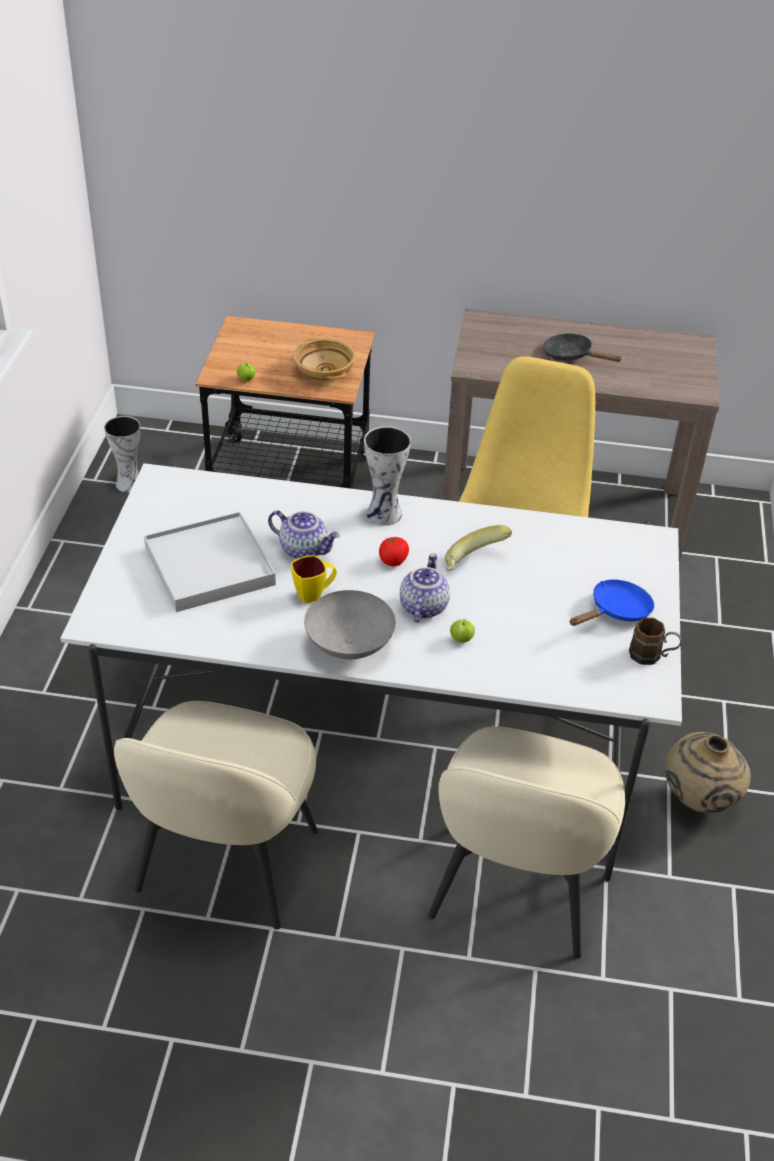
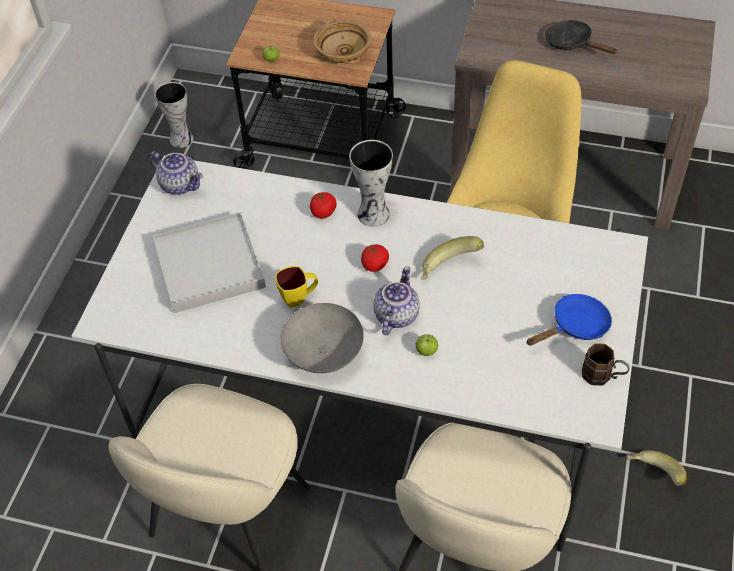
camera: 10 degrees right, 10 degrees up
teapot [268,510,340,559] -> teapot moved to [148,151,203,195]
beige vase [665,732,751,813] -> banana [626,450,687,486]
none -> tomato [310,192,337,219]

